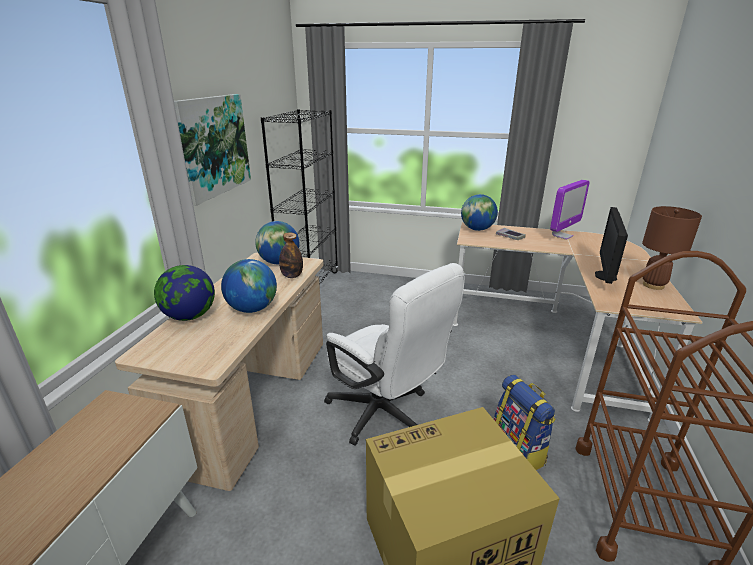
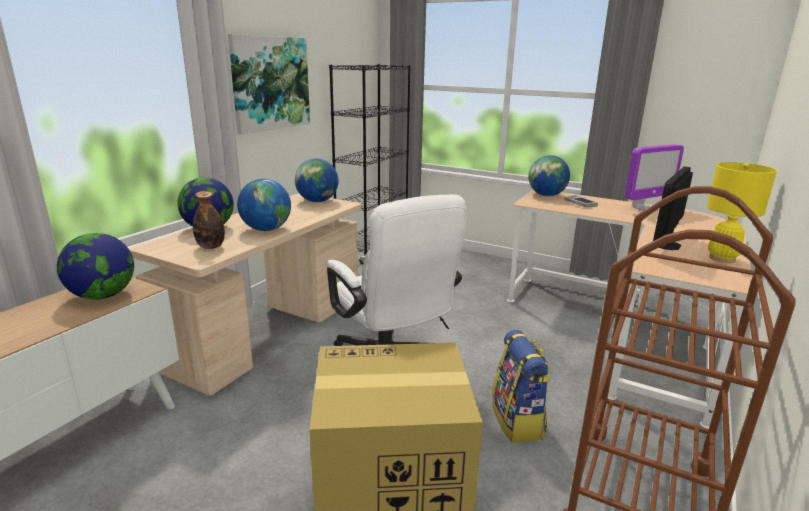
camera: 15 degrees right, 5 degrees down
bottle [279,233,303,278] -> bottle moved to [193,191,225,249]
brown table lamp [642,206,702,290] -> yellow table lamp [707,162,777,263]
none -> globe [57,233,134,300]

